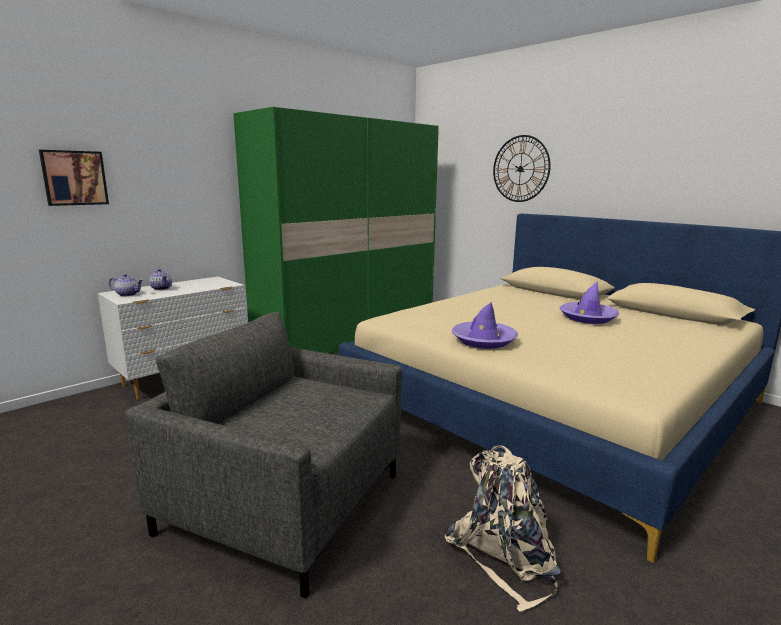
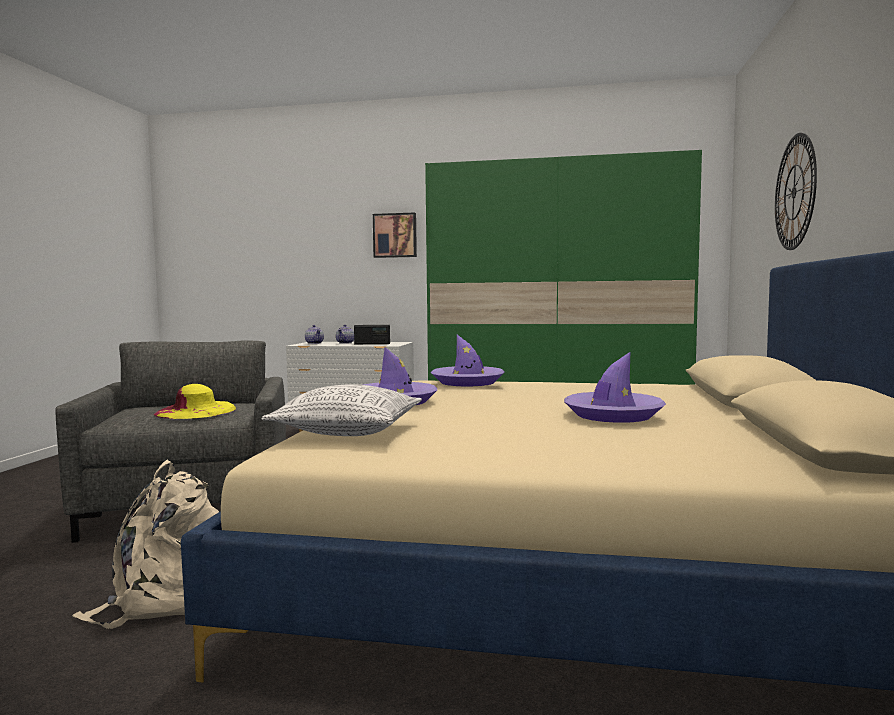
camera: 55 degrees right, 10 degrees down
picture [39,150,109,206] -> picture moved to [373,212,417,258]
none -> yellow hat [154,384,236,419]
none -> pillow [262,384,422,436]
none -> radio [354,325,390,344]
none -> purple hat [431,335,505,386]

